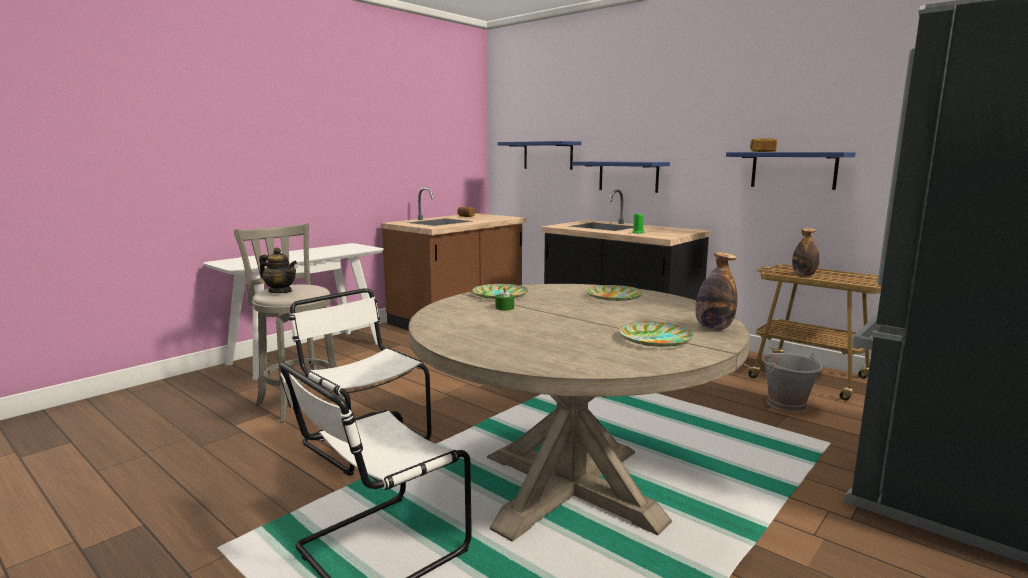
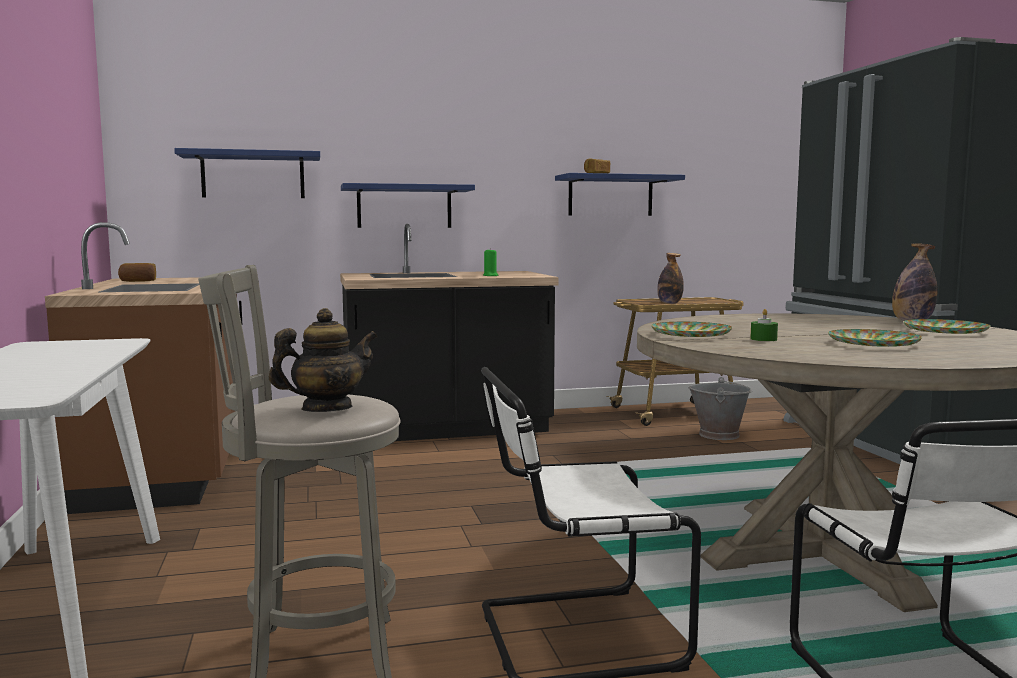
camera: 55 degrees left, 5 degrees down
plate [586,285,643,301] -> plate moved to [828,329,922,347]

